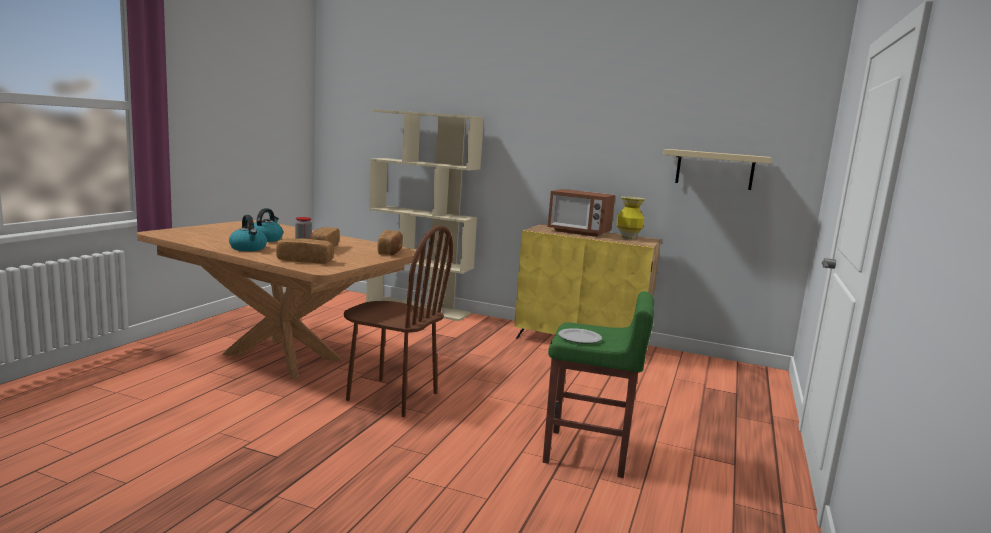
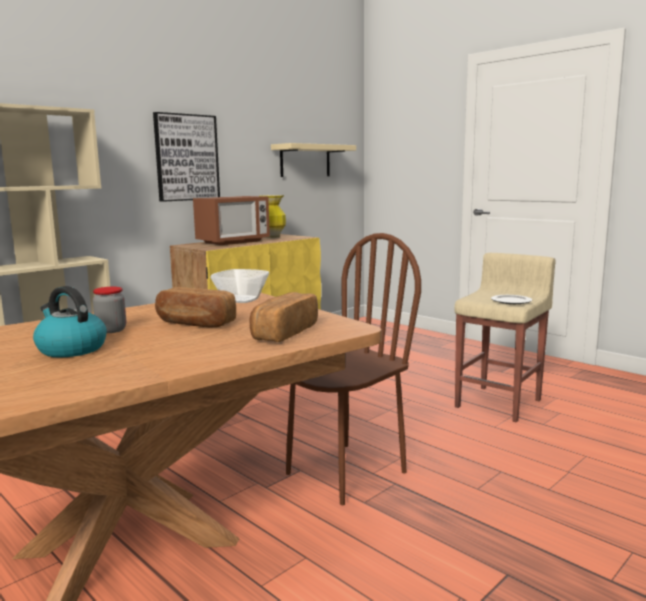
camera: 65 degrees left, 0 degrees up
kettle [229,215,267,251] -> none
bread [378,230,403,256] -> bowl [210,269,269,303]
green stool [543,291,654,478] -> beige stool [454,253,556,422]
none -> picture [153,112,220,202]

